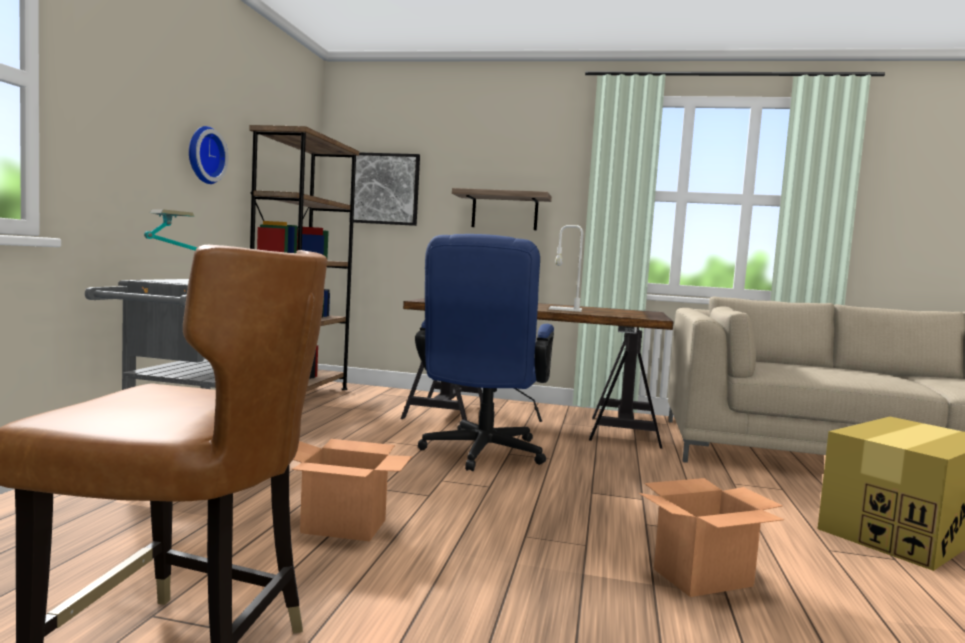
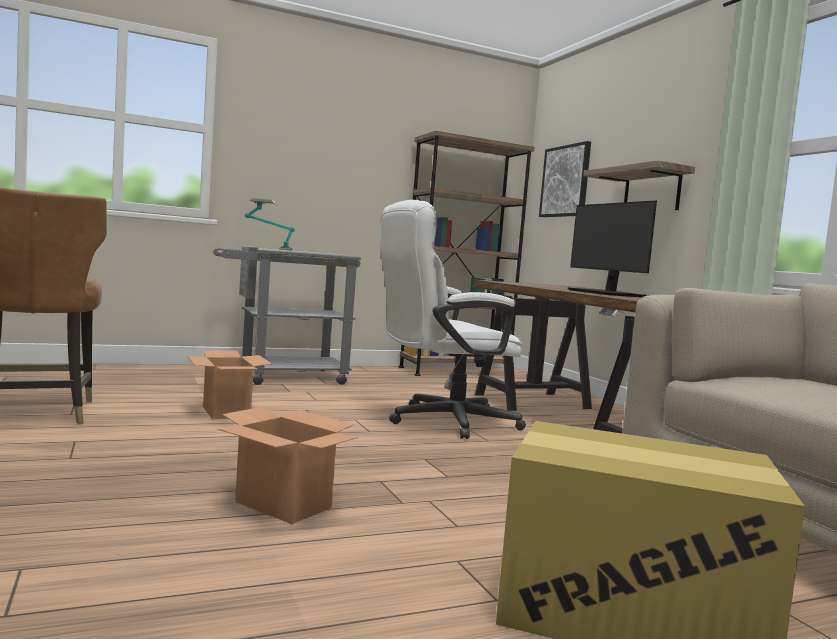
camera: 55 degrees right, 0 degrees up
wall clock [189,126,228,184] -> none
blue office chair [415,234,554,471] -> white office chair [380,200,526,439]
white table lamp [549,225,583,312] -> monitor [567,201,657,297]

